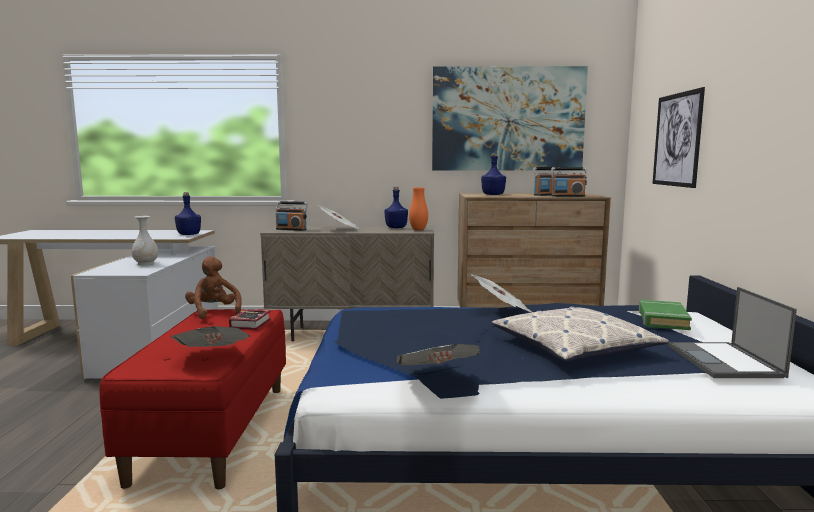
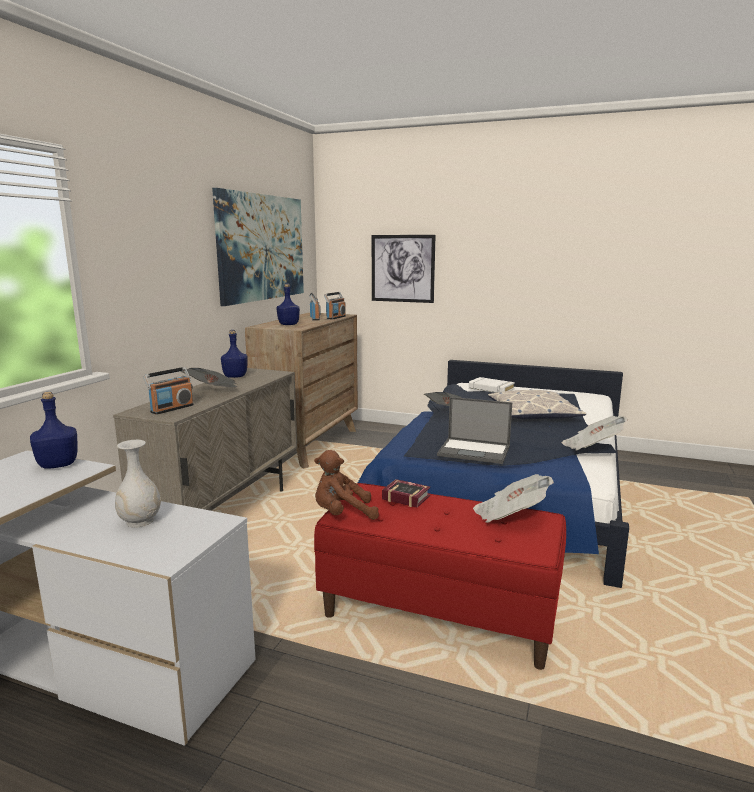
camera: 70 degrees left, 5 degrees up
orange vase [409,187,428,231] -> none
green book [639,300,692,330] -> white book [469,377,515,393]
laptop [669,287,797,378] -> laptop moved to [437,397,512,464]

